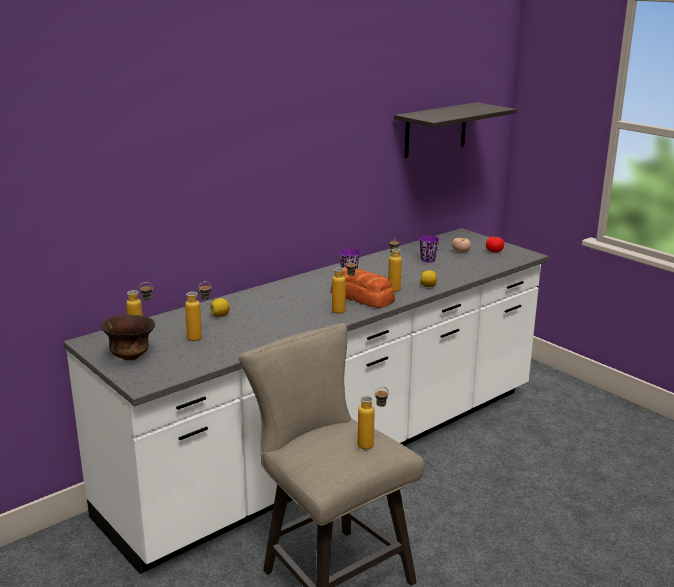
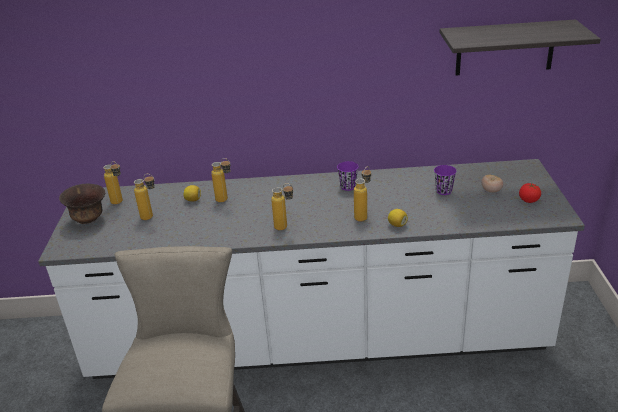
camera: 40 degrees right, 10 degrees up
bread [331,267,395,308] -> none
bottle [358,387,389,449] -> bottle moved to [211,158,231,202]

